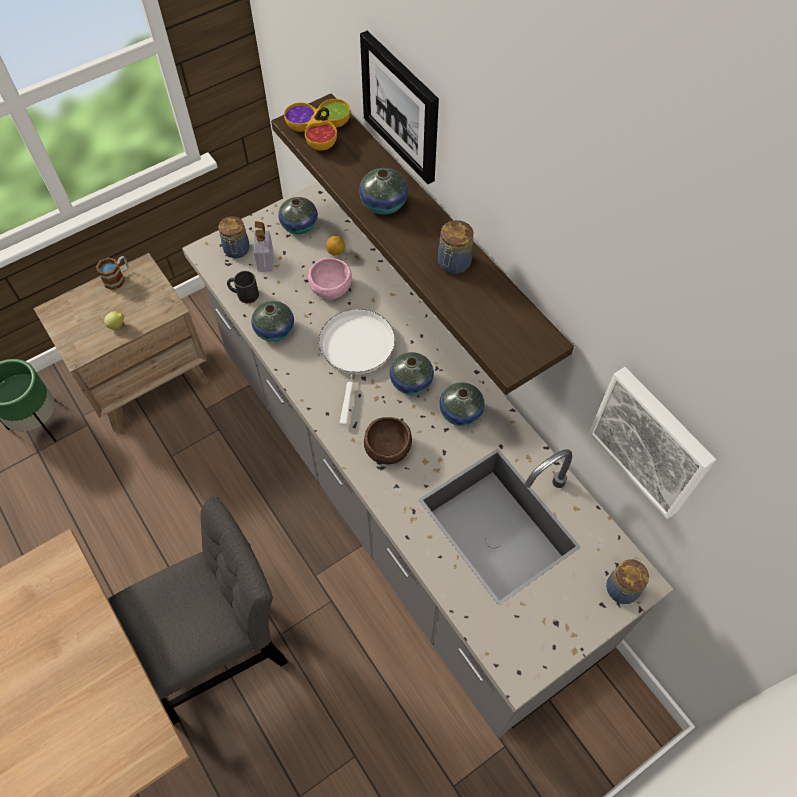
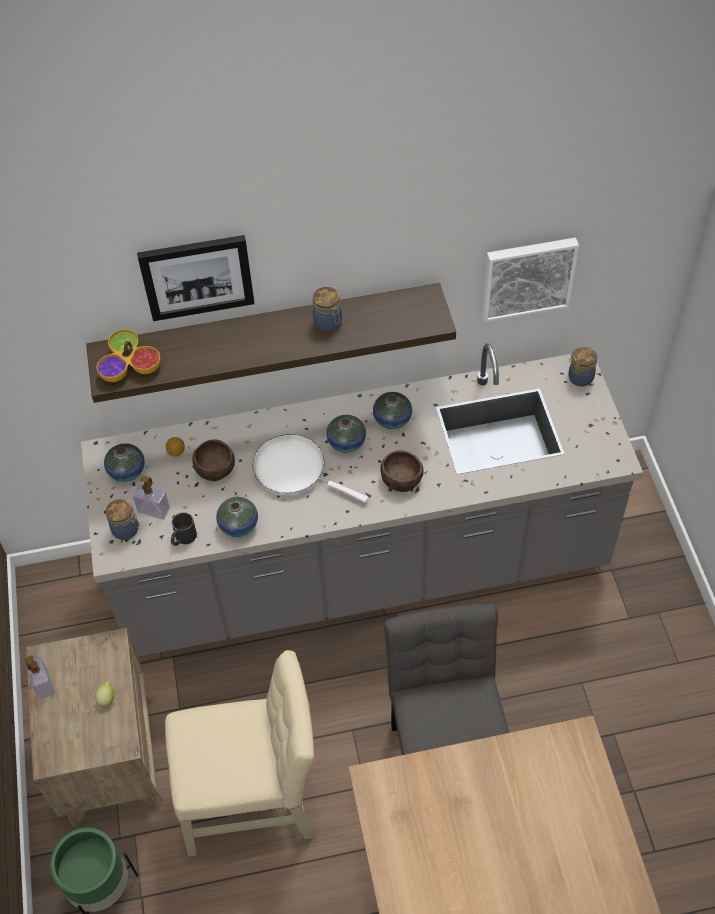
camera: 65 degrees left, 5 degrees down
mug [96,256,129,290] -> soap dispenser [25,655,55,699]
pink bowl [308,258,352,300] -> brown bowl [192,440,235,482]
vase [359,168,408,215] -> none
none -> beige chair [165,650,314,857]

